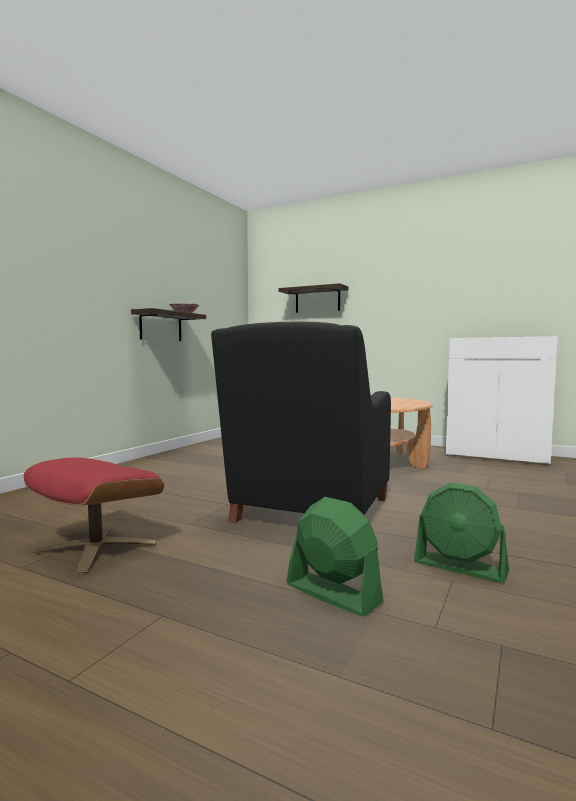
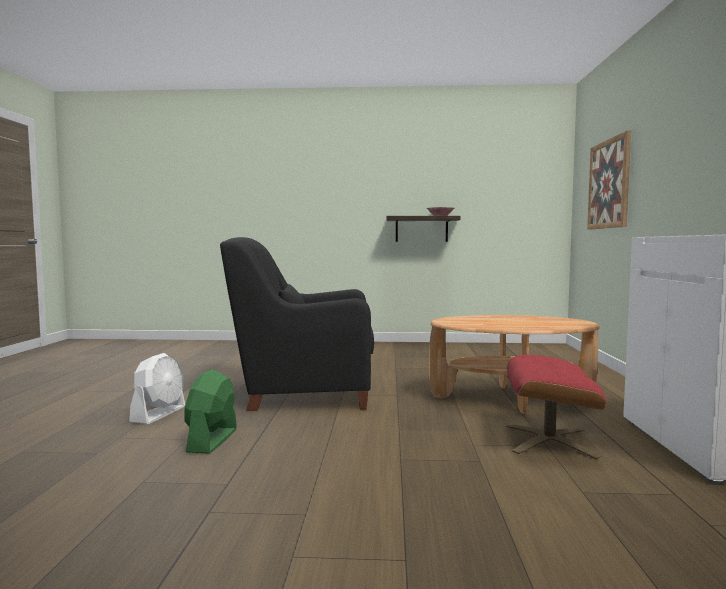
camera: 65 degrees right, 0 degrees up
red ottoman [24,457,164,574] -> red ottoman moved to [505,355,606,460]
shelf [279,283,348,313] -> picture [587,130,631,230]
green fan [287,497,384,616] -> white fan [129,353,185,424]

